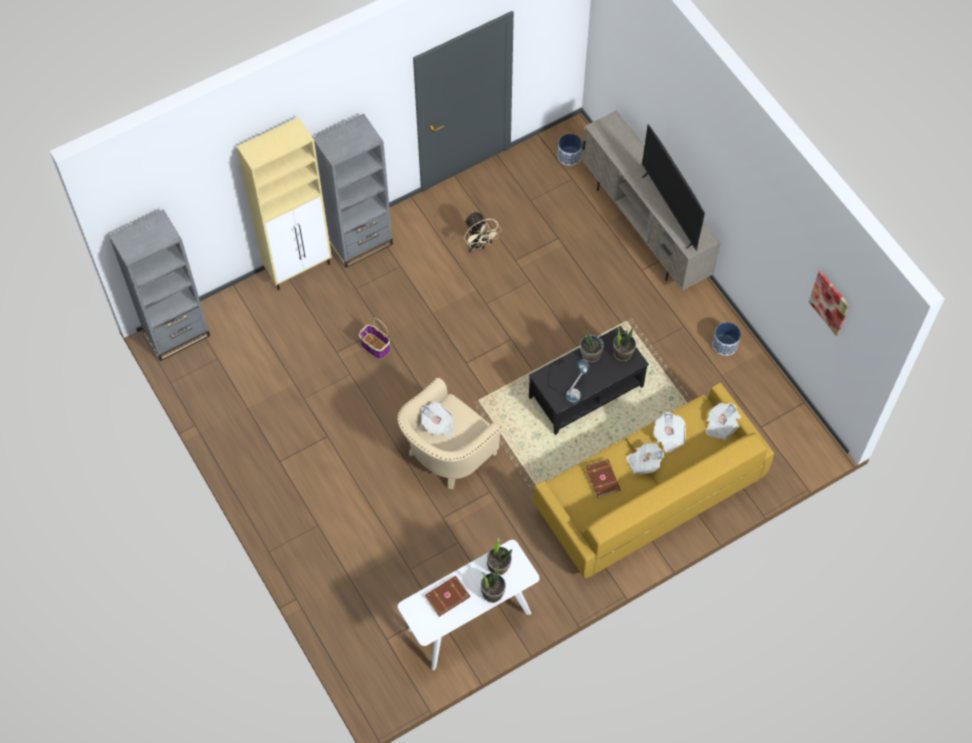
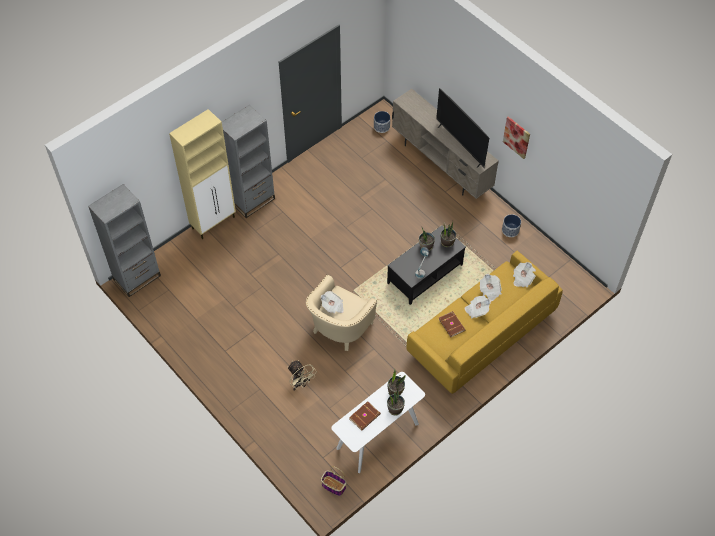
camera: 10 degrees left, 5 degrees down
basket [359,318,390,359] -> basket moved to [321,466,346,496]
beige fan [464,212,501,253] -> beige fan moved to [288,361,317,391]
picture [809,271,850,336] -> picture moved to [503,117,530,159]

